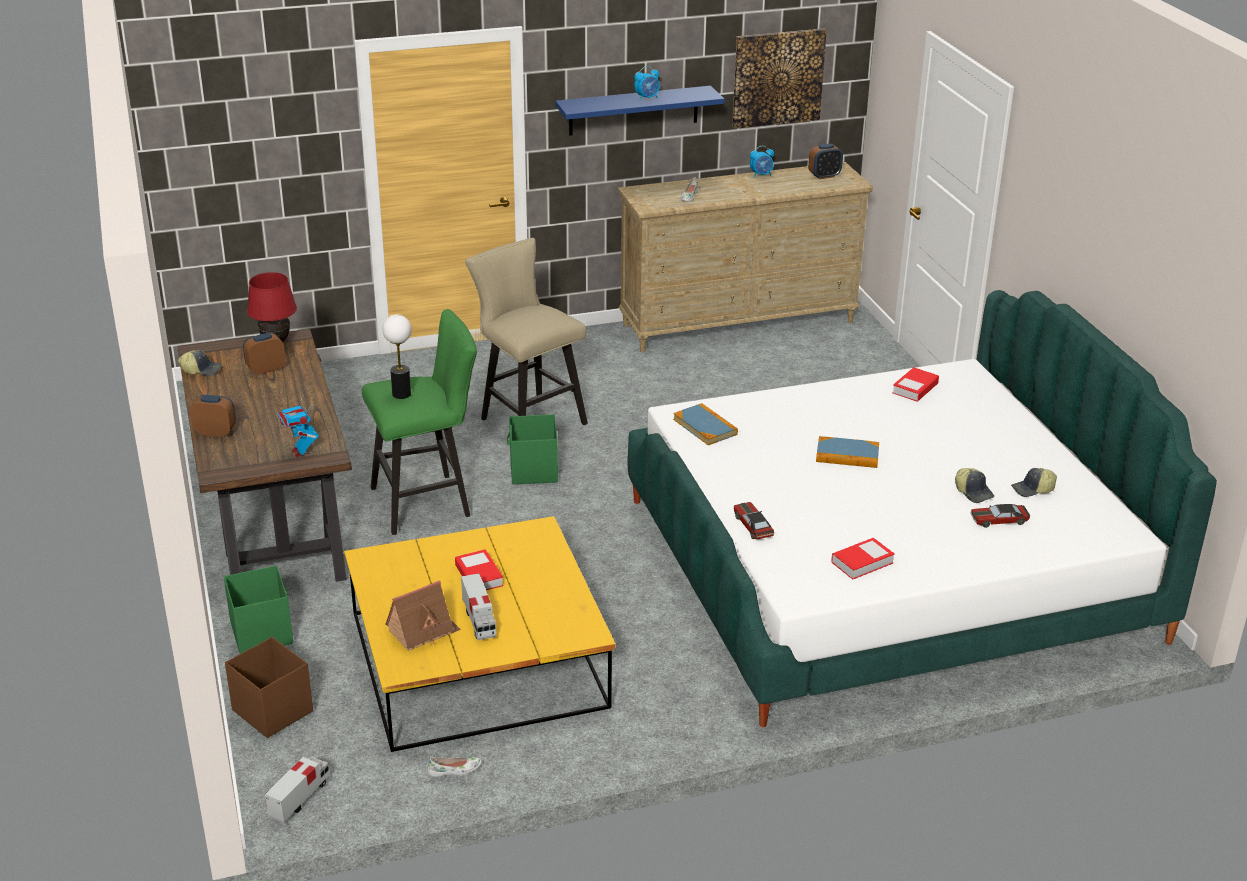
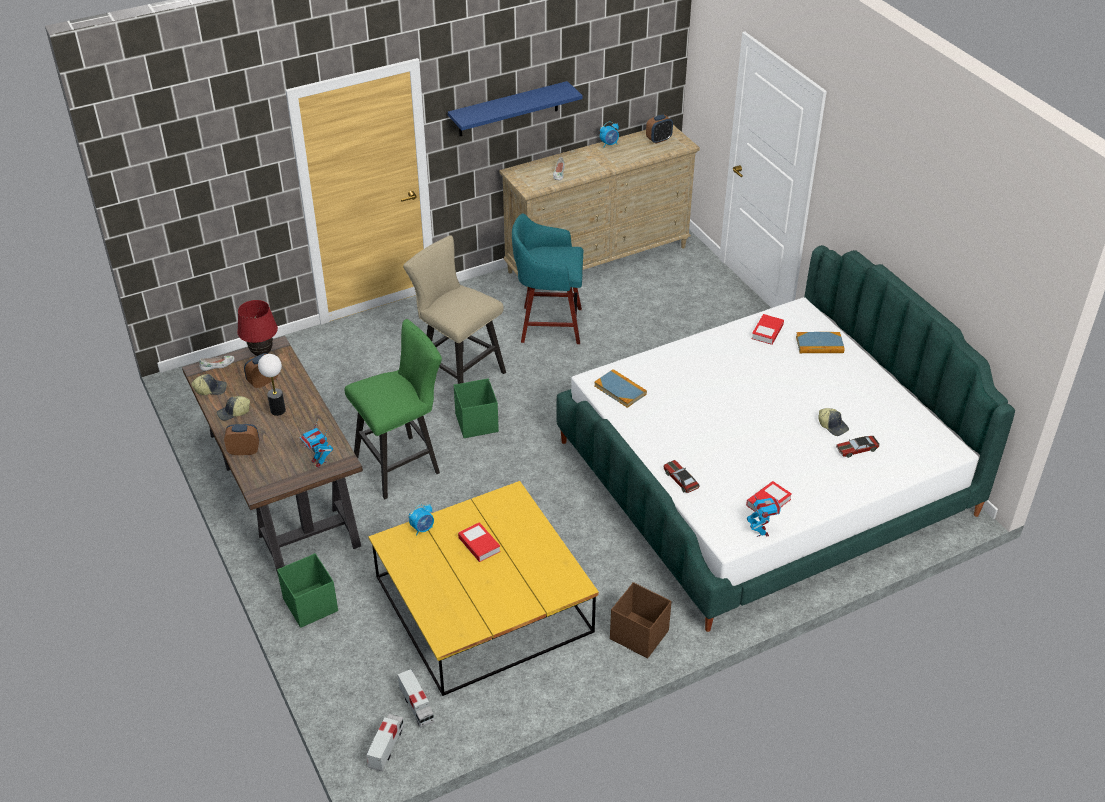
camera: 10 degrees left, 10 degrees up
brown storage box [225,637,313,738] -> brown storage box moved to [610,582,672,658]
table lamp [382,314,411,399] -> table lamp moved to [258,354,286,416]
toy house [385,581,461,651] -> none
white shoe [428,757,482,777] -> white shoe moved to [199,356,235,371]
toy truck [461,573,496,640] -> toy truck moved to [398,669,434,728]
alarm clock [634,66,660,100] -> alarm clock moved to [409,504,434,536]
picture [732,29,827,129] -> none
book [816,436,879,468] -> book moved to [796,332,845,353]
cap [1011,468,1057,497] -> cap moved to [217,396,250,421]
none -> turquoise stool [512,214,583,344]
none -> toy robot [747,494,781,537]

